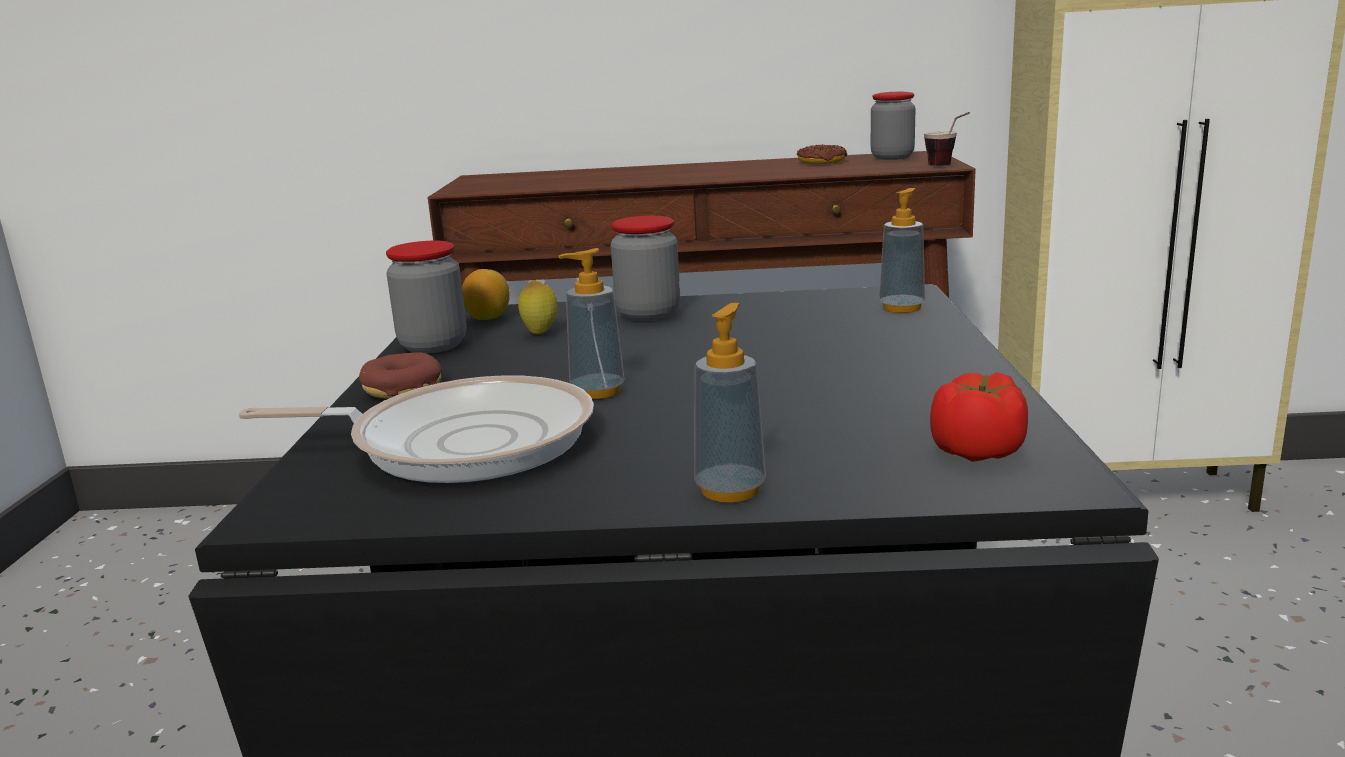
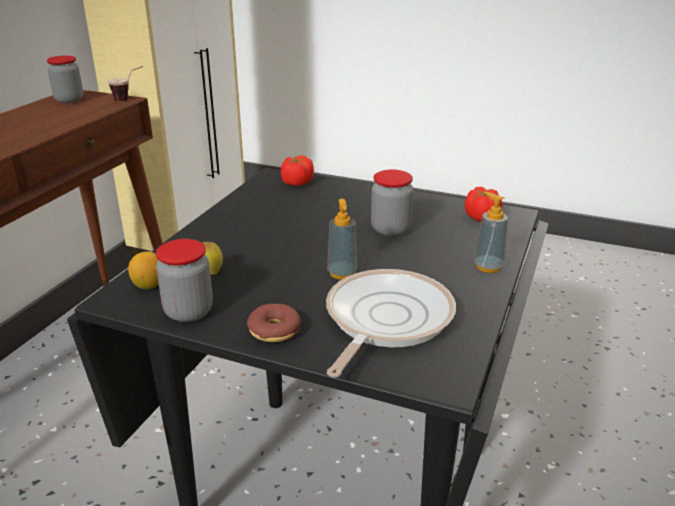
camera: 70 degrees left, 10 degrees up
jar [611,216,680,321] -> jar moved to [371,169,413,237]
donut [797,144,848,164] -> none
soap dispenser [879,188,925,313] -> tomato [281,155,314,186]

